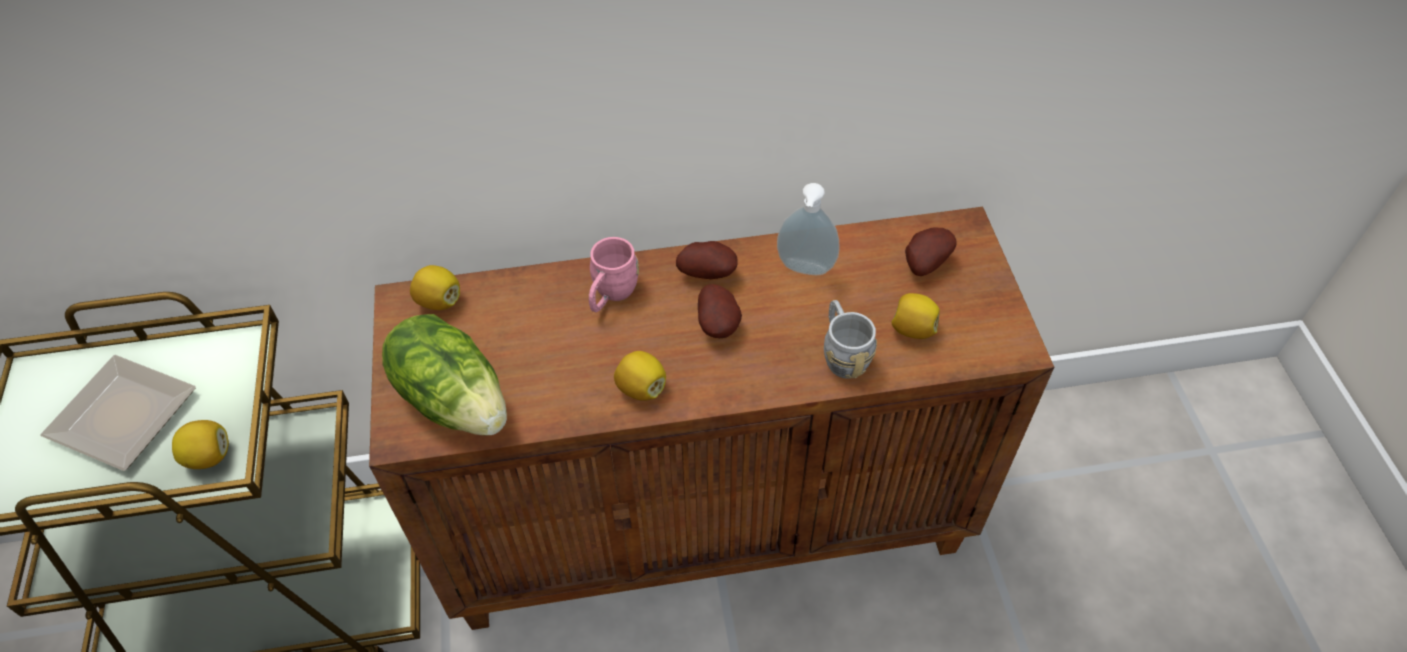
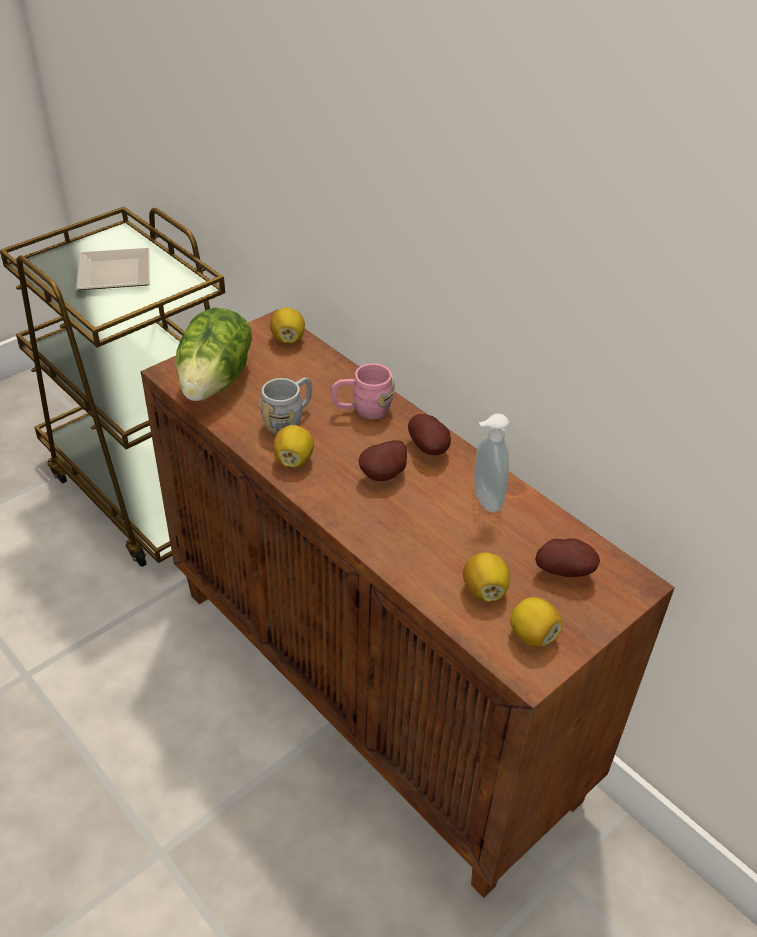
camera: 55 degrees right, 10 degrees down
lemon [172,420,229,469] -> lemon moved to [510,597,562,647]
grey mug [824,300,877,379] -> grey mug moved to [260,377,312,435]

